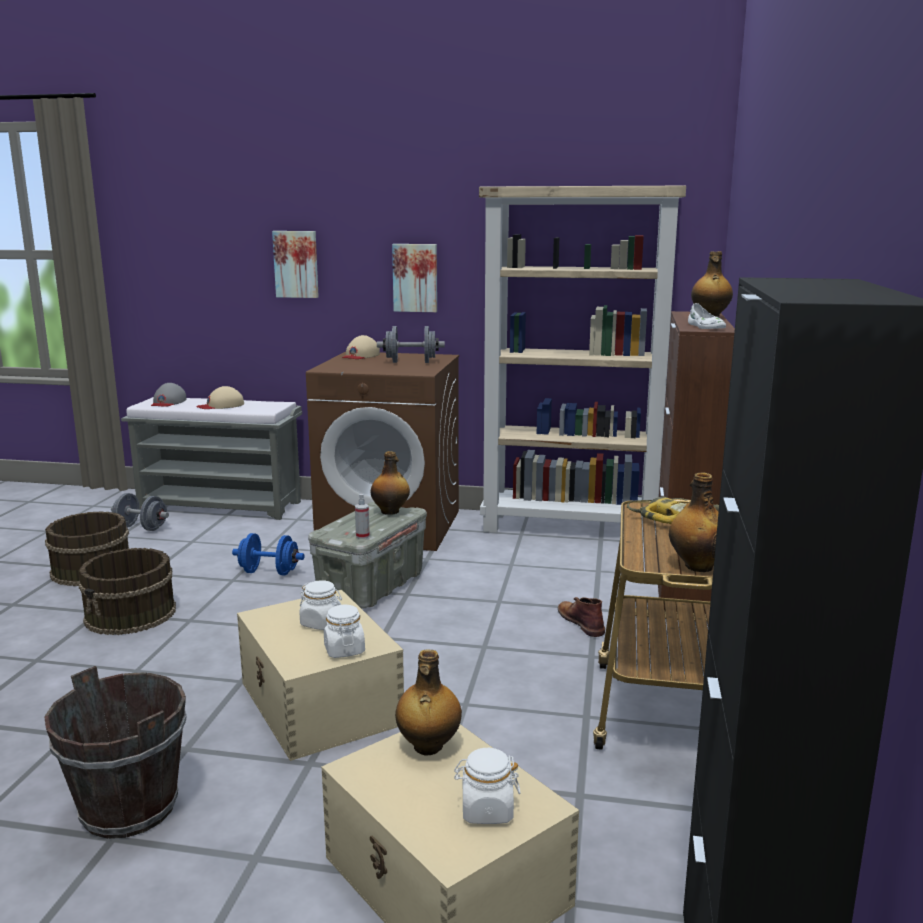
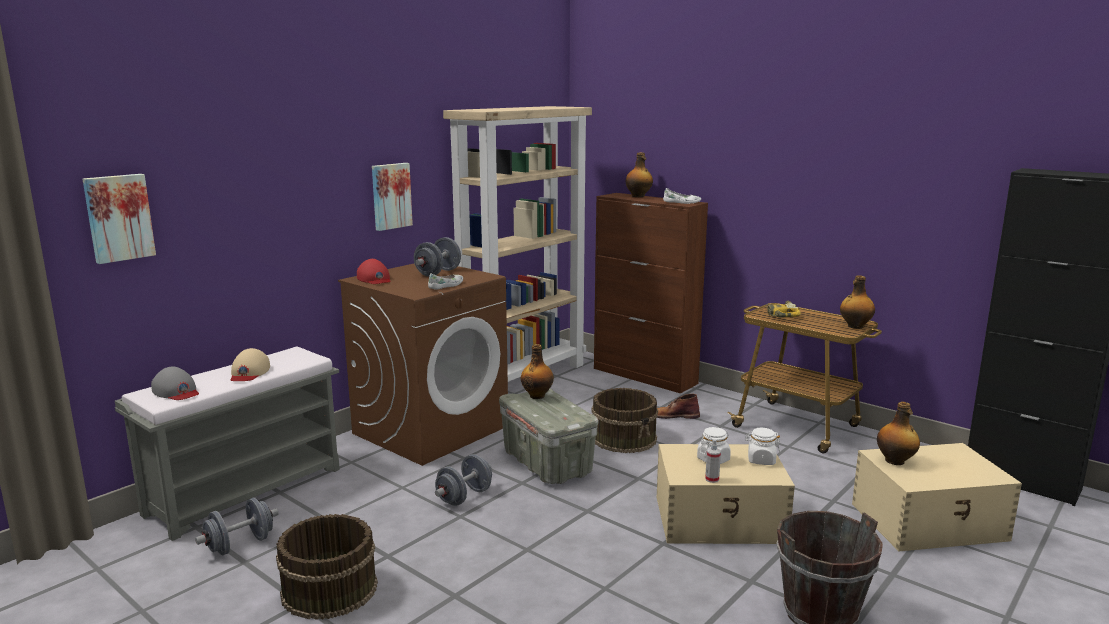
camera: 60 degrees left, 0 degrees up
brown bucket [78,548,176,635] -> brown bucket moved to [591,388,658,453]
blue dumbbell [232,533,304,576] -> grey dumbbell [435,454,492,506]
picture [272,231,319,298] -> picture moved to [82,174,156,264]
beige cap [342,335,380,359] -> red cap [357,259,391,284]
spray bottle [355,494,370,539] -> spray bottle moved to [705,439,721,483]
white jar [454,748,520,824] -> none
none -> white shoe [428,274,463,290]

